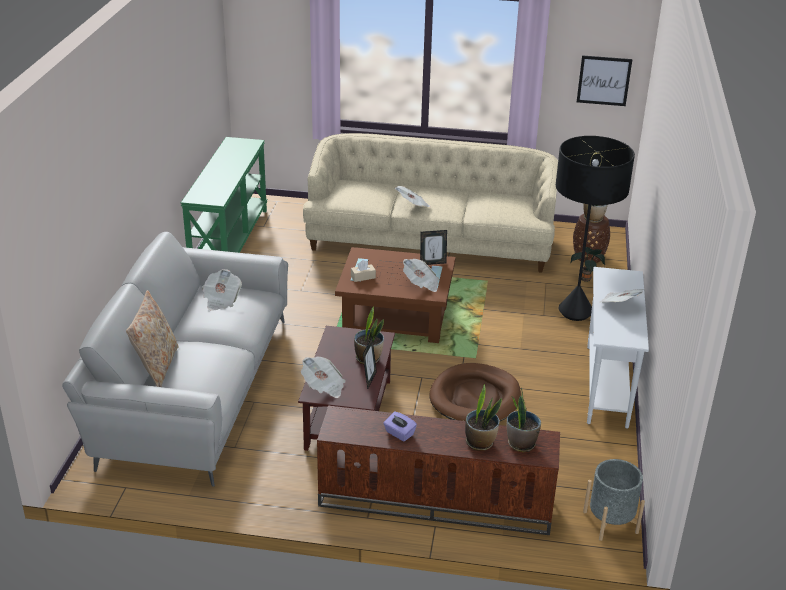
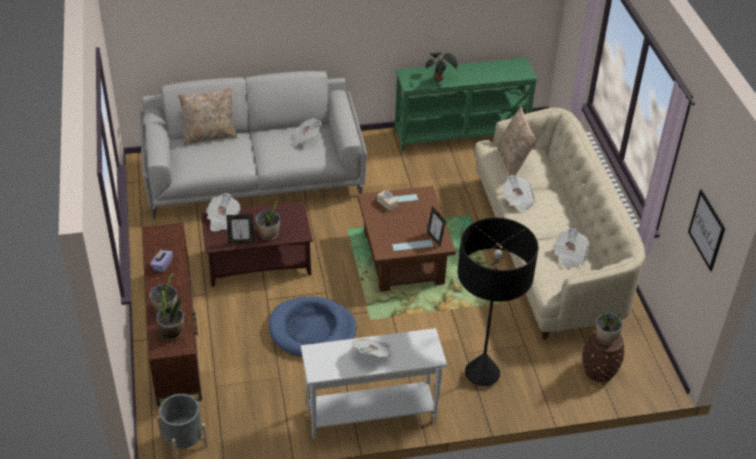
camera: 70 degrees right, 10 degrees up
newspaper [403,259,439,292] -> newspaper moved to [553,228,590,269]
brown dog bed [430,363,521,421] -> blue dog bed [269,296,356,357]
potted plant [571,247,605,282] -> potted plant moved to [425,53,458,82]
none -> beige pillow [497,106,537,176]

